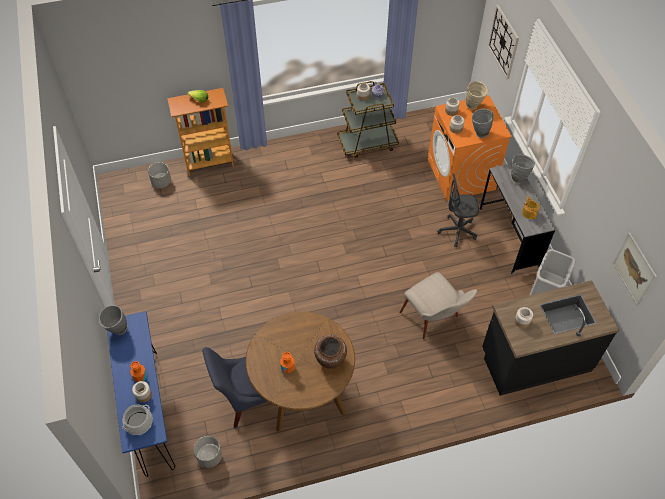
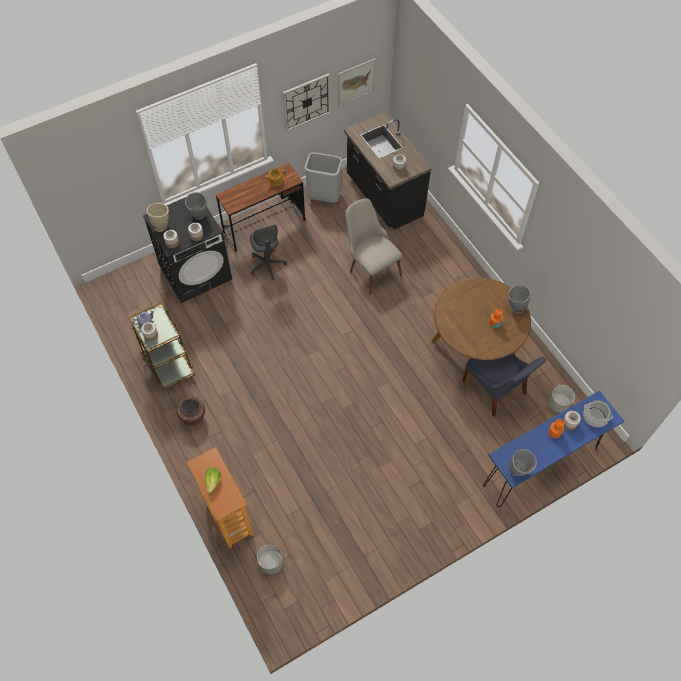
camera: 105 degrees left, 5 degrees up
brown vase [314,335,347,369] -> brown vase moved to [177,397,205,426]
beige chair [400,272,478,339] -> beige chair turned 75 degrees counterclockwise [345,198,402,295]
orange washing machine [428,95,512,201] -> black washing machine [143,197,232,303]
grey desk [480,164,555,275] -> brown desk [216,163,306,252]
wall clock [488,5,519,79] -> wall clock moved to [283,73,330,131]
grey vase [511,154,535,184] -> grey vase moved to [508,285,531,314]

